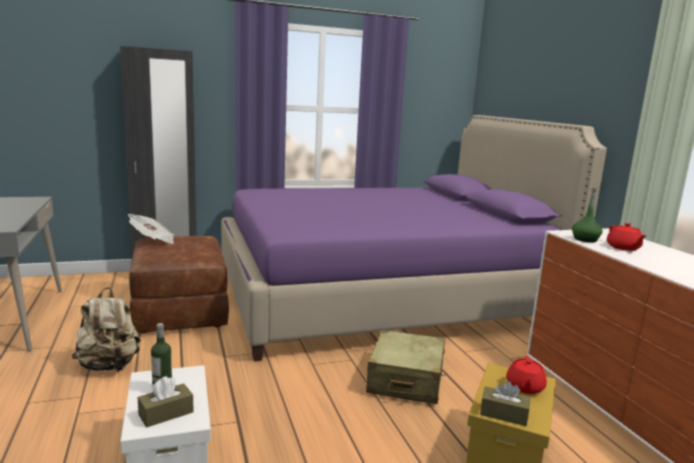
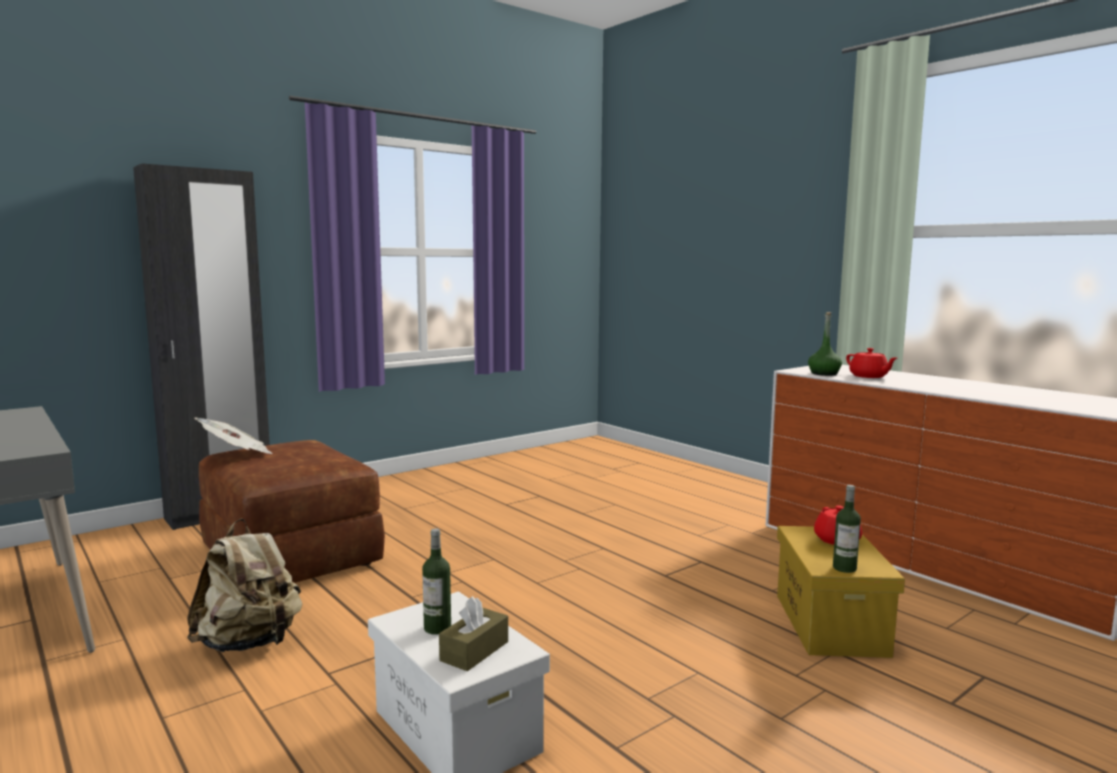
camera: 20 degrees left, 5 degrees down
purple bed [221,115,607,362] -> none
beige suitcase [366,330,445,404] -> none
brown tissue box [480,381,530,426] -> bottle [833,485,861,573]

